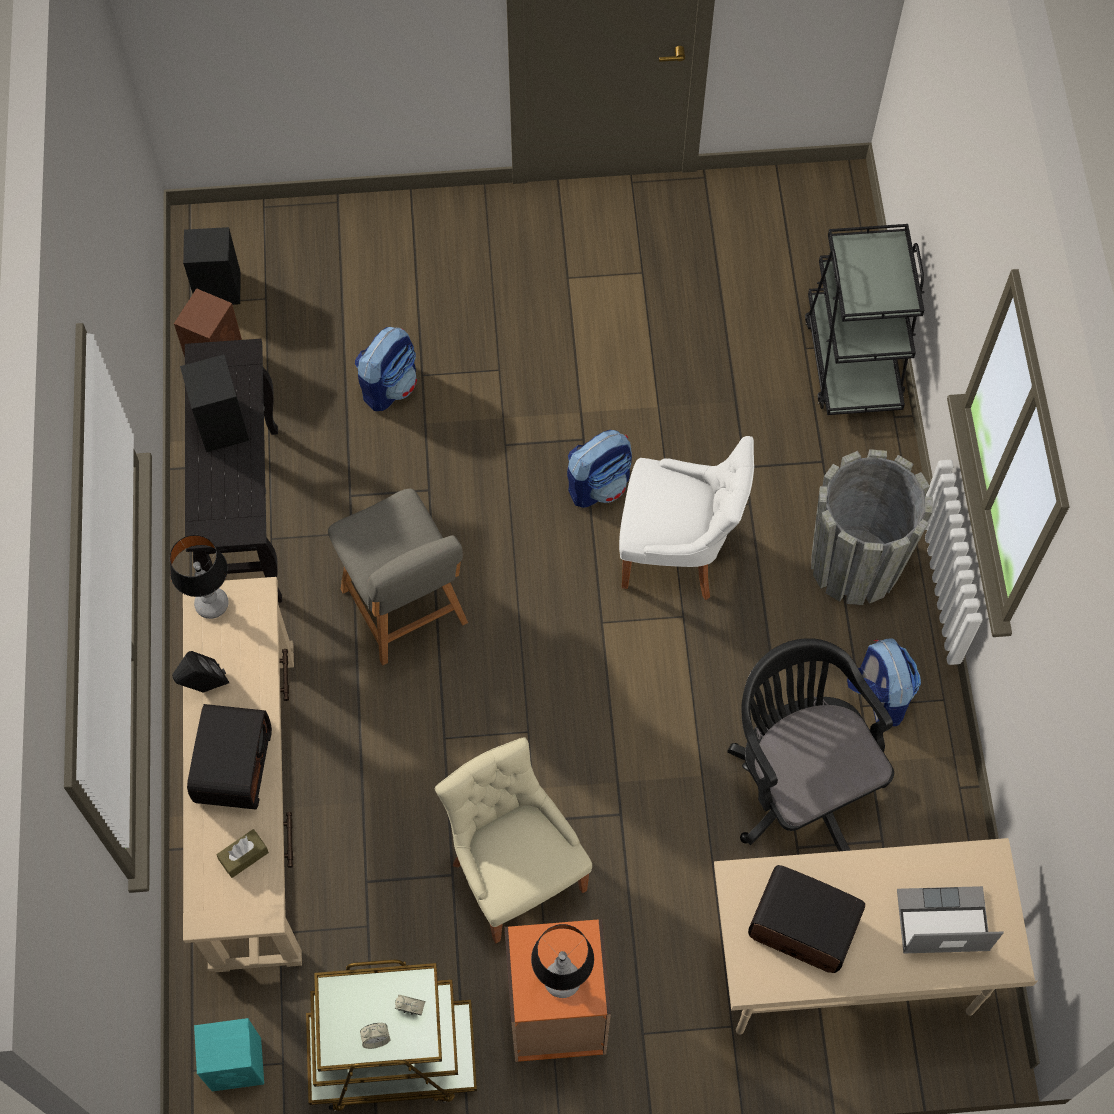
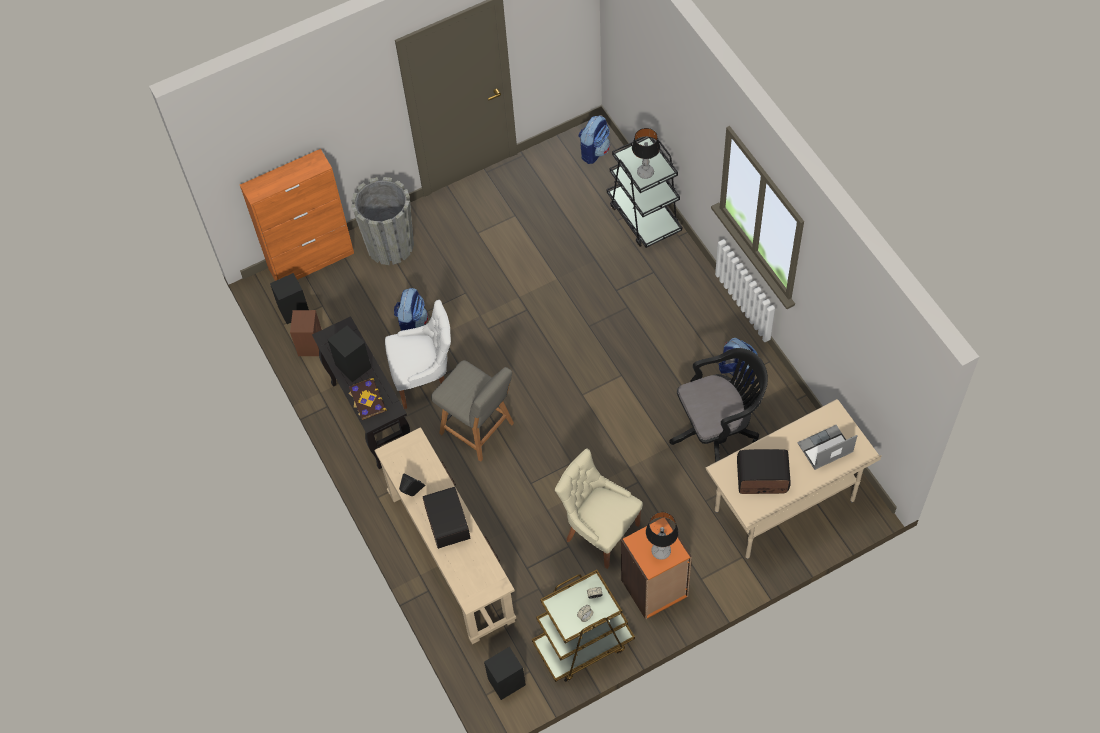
camera: 20 degrees left, 5 degrees down
table lamp [170,535,229,619] -> table lamp moved to [632,128,660,179]
turquoise speaker [194,1018,264,1091] -> black speaker [484,647,526,700]
brown tissue box [216,829,269,878] -> none
backpack [567,430,632,508] -> backpack moved to [578,115,610,164]
white chair [619,436,754,600] -> white chair moved to [385,300,451,409]
black office chair [727,638,894,851] -> black office chair turned 120 degrees clockwise [669,348,768,462]
grey planter [811,449,933,605] -> grey planter moved to [351,177,414,265]
none -> orange cabinet [240,149,354,281]
none -> book [348,378,387,420]

